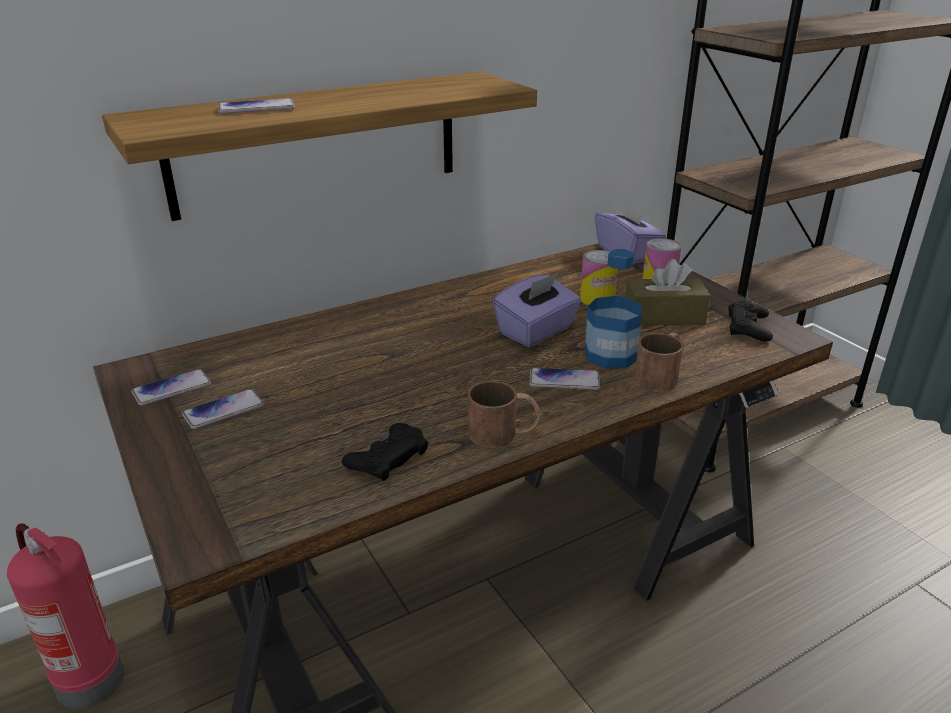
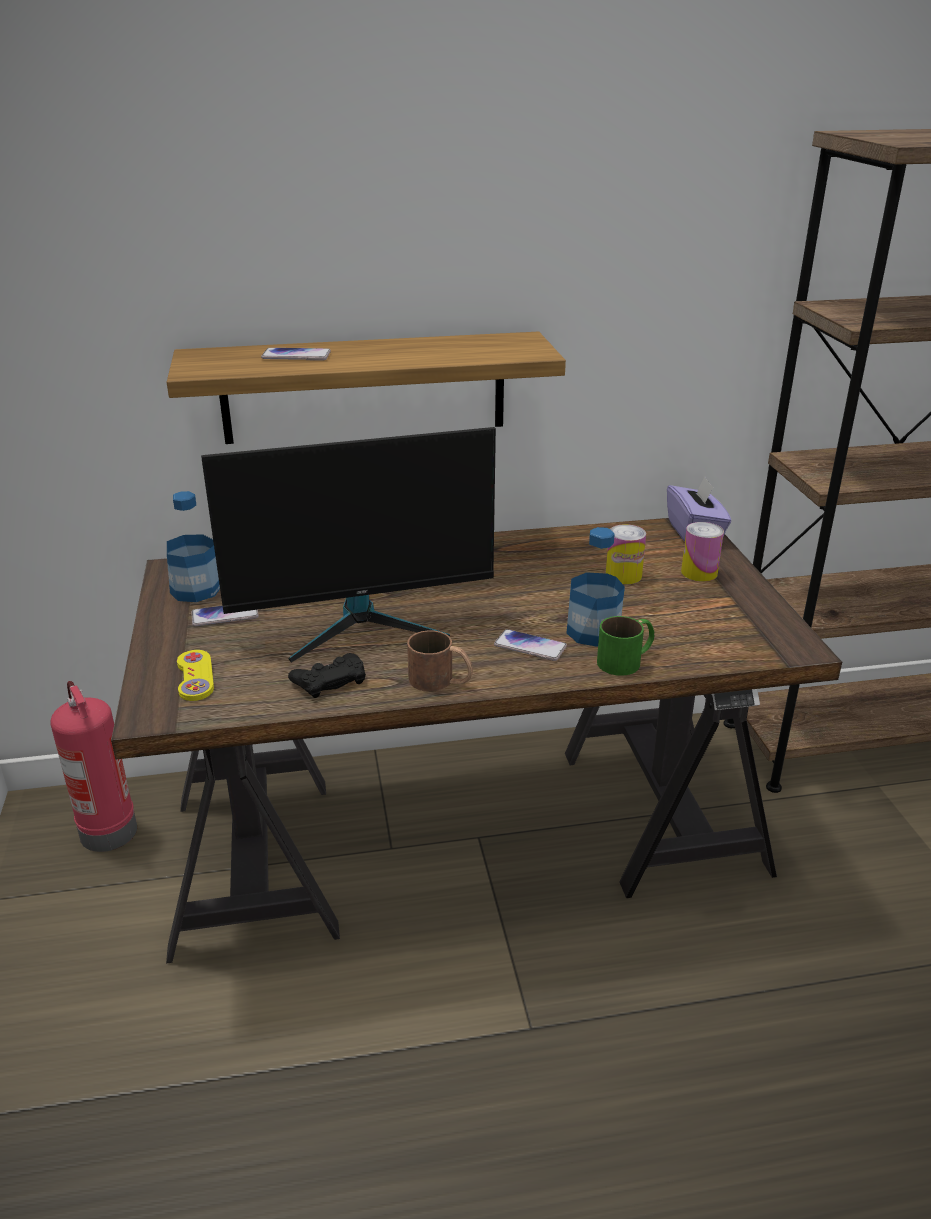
camera: 20 degrees right, 0 degrees up
phone [131,369,211,406] -> bottle [167,491,220,602]
purple tissue box [493,273,581,347] -> none
brown tissue box [625,259,710,325] -> none
brown mug [634,333,683,392] -> green mug [597,616,655,676]
black game controller [728,300,773,341] -> none
none -> yellow game controller [177,650,214,701]
none -> monitor [201,427,496,663]

